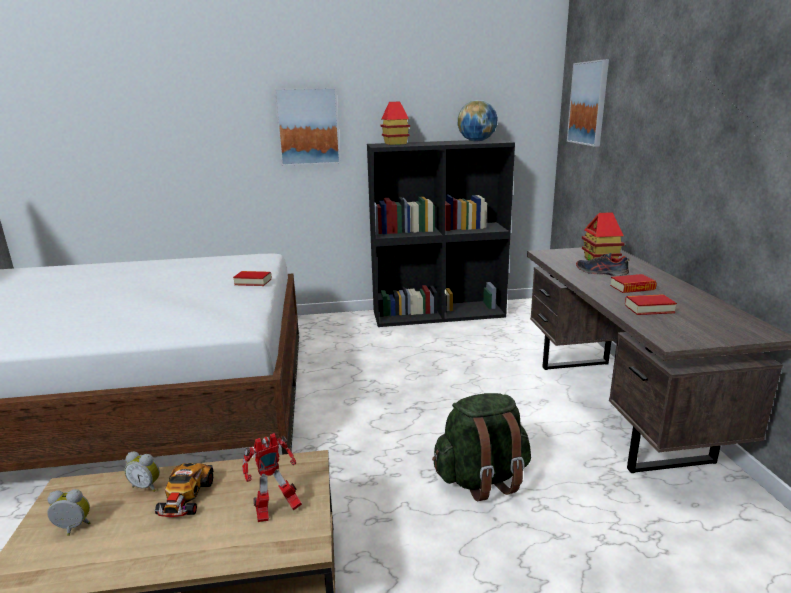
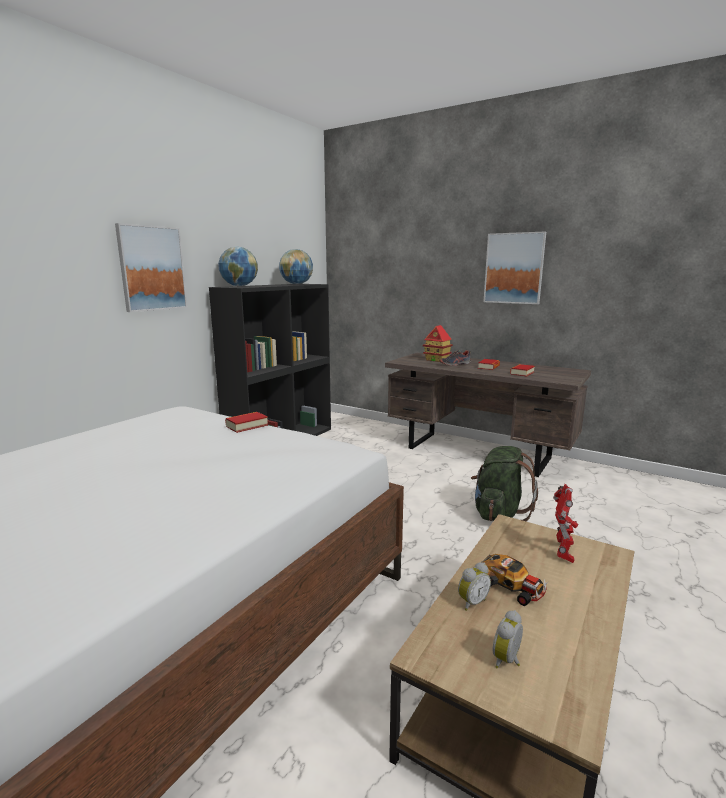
camera: 50 degrees left, 5 degrees down
toy house [381,102,410,145] -> globe [218,246,258,286]
picture [567,59,609,147] -> picture moved to [484,232,546,304]

